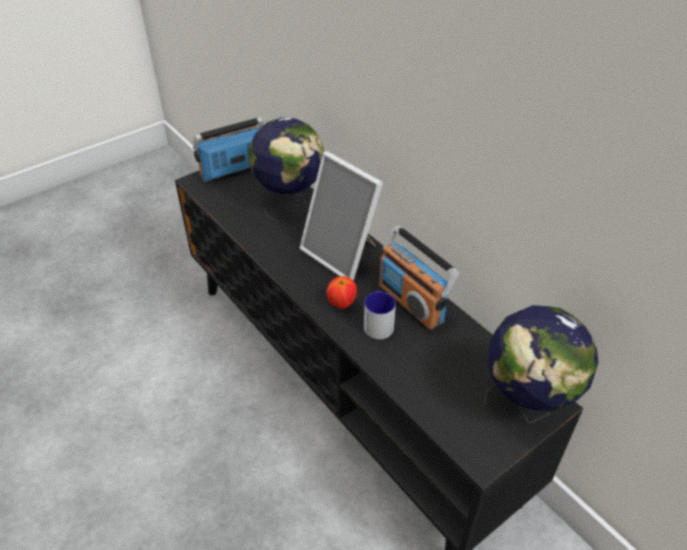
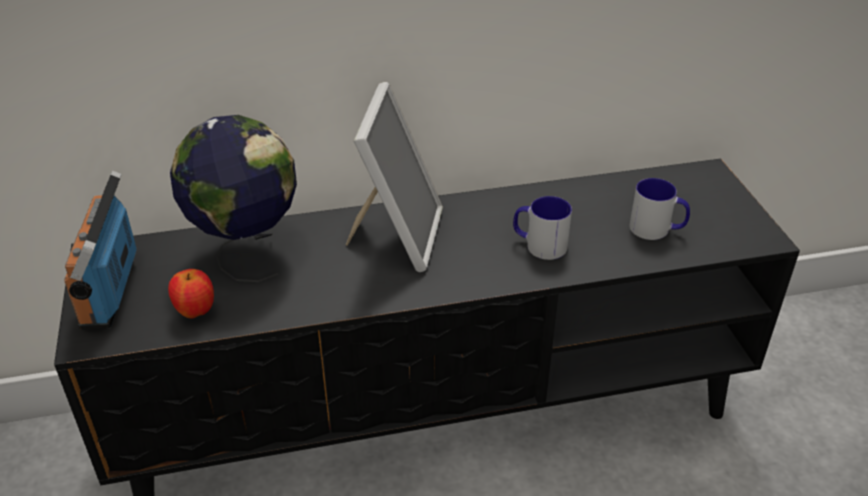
camera: 65 degrees left, 5 degrees down
picture frame [299,151,383,281] -> picture frame turned 60 degrees counterclockwise [346,82,443,272]
apple [327,276,357,309] -> apple moved to [168,269,214,318]
radio [378,226,459,333] -> none
globe [484,305,598,424] -> none
none -> mug [629,178,690,240]

